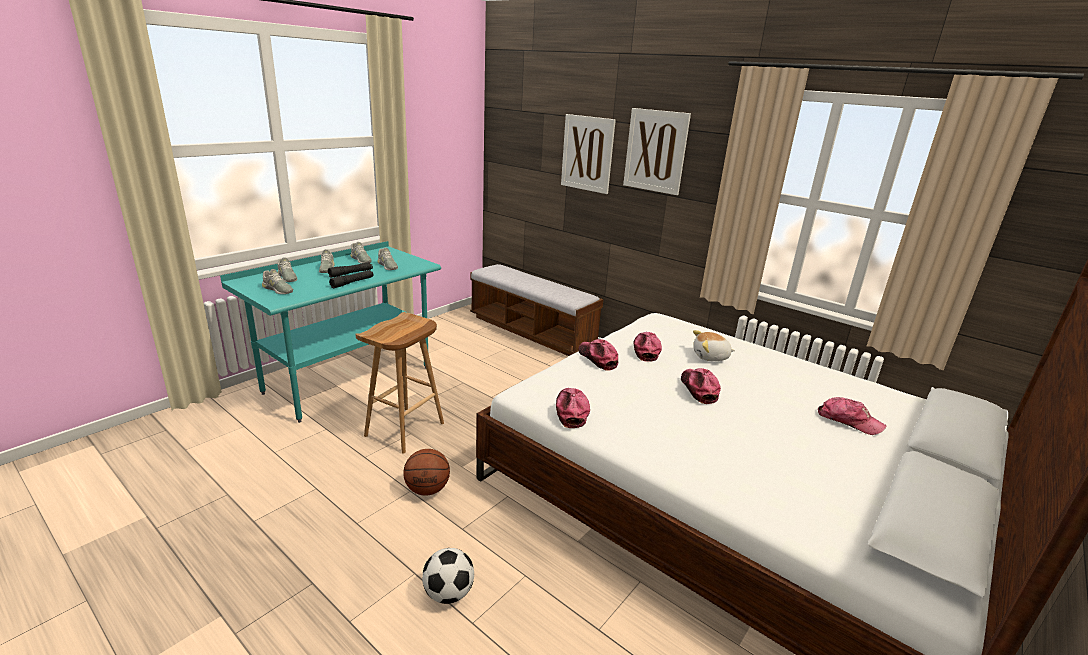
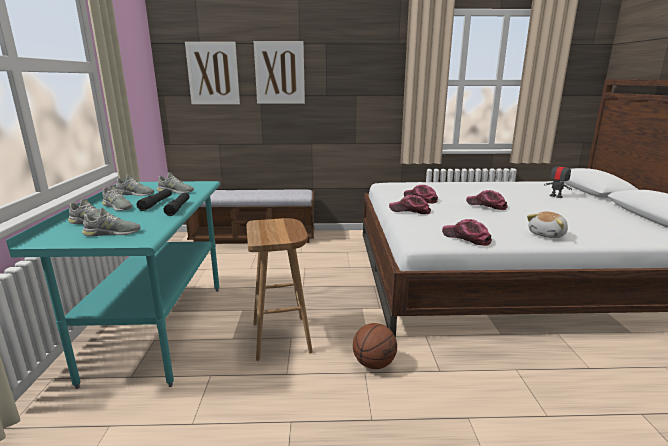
camera: 40 degrees left, 5 degrees down
football [422,548,474,604] -> none
picture [623,108,691,195] -> picture moved to [185,42,240,104]
plush toy [693,330,735,361] -> plush toy moved to [527,211,568,238]
cap [818,397,886,435] -> toy robot [544,160,573,198]

